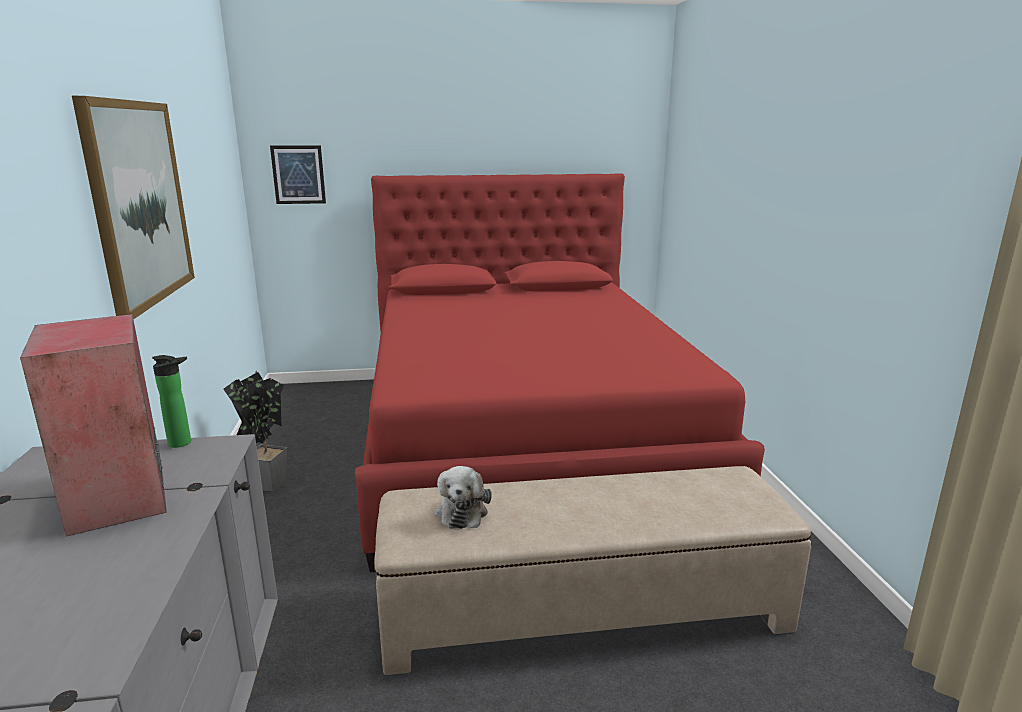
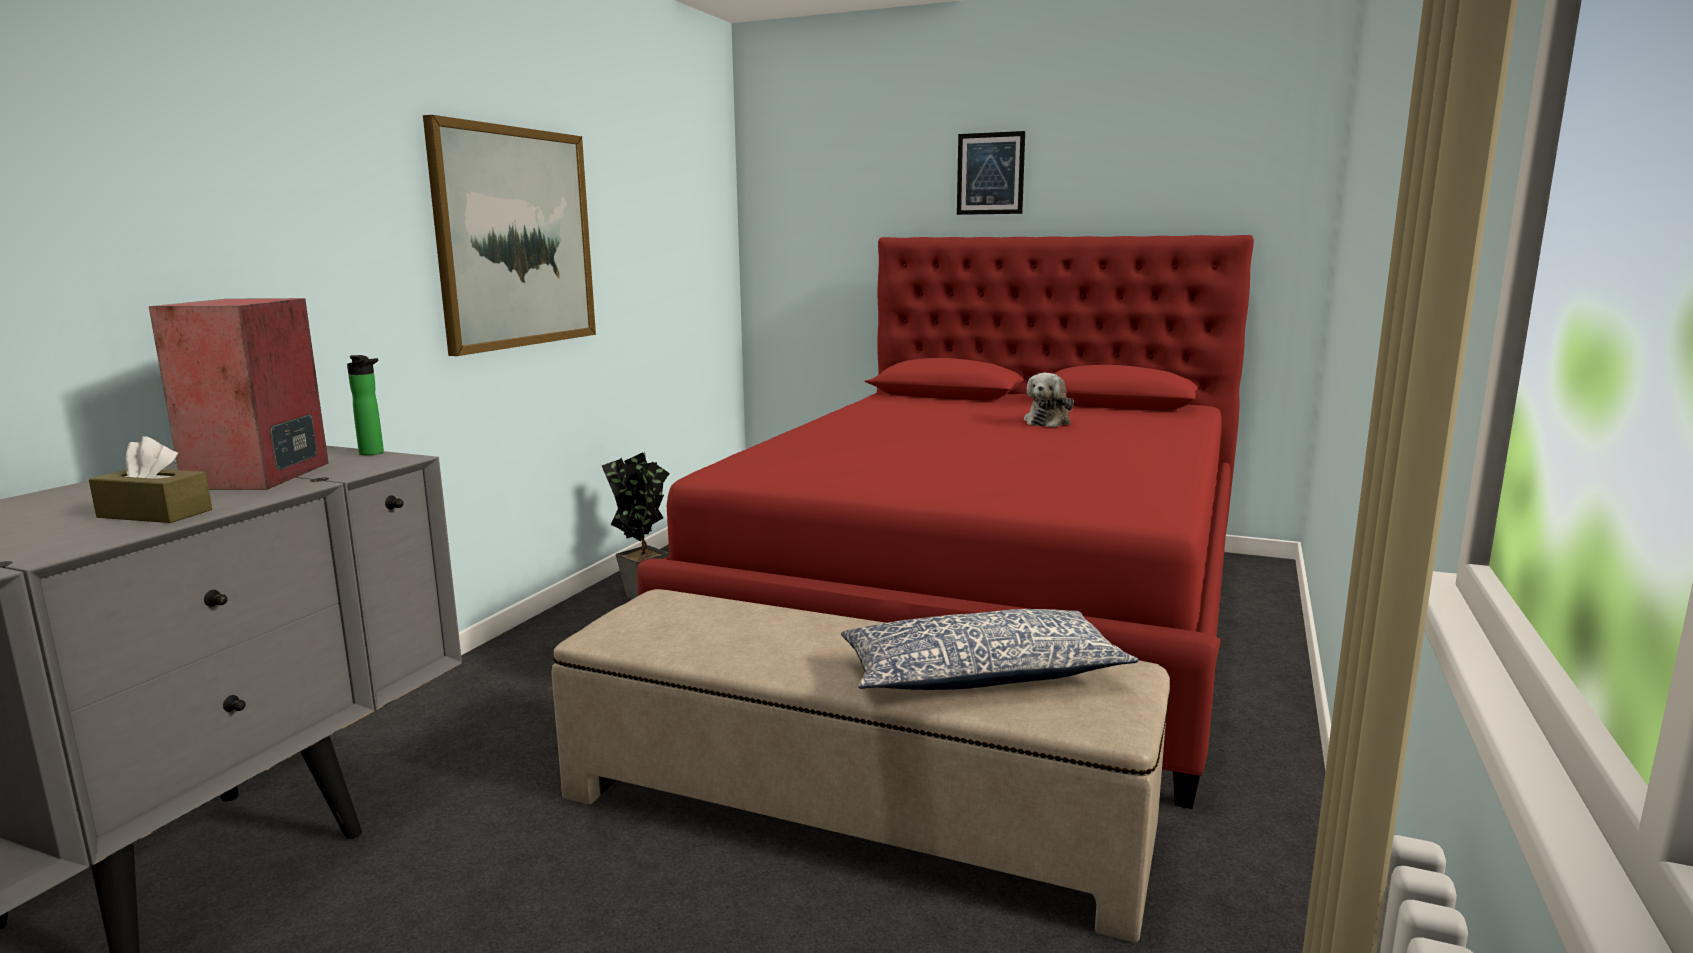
camera: 30 degrees right, 5 degrees down
picture [270,145,326,204] -> picture moved to [957,131,1025,215]
plush toy [434,466,492,529] -> plush toy moved to [1024,373,1074,427]
none -> brown tissue box [89,436,212,523]
none -> pillow [841,609,1139,690]

